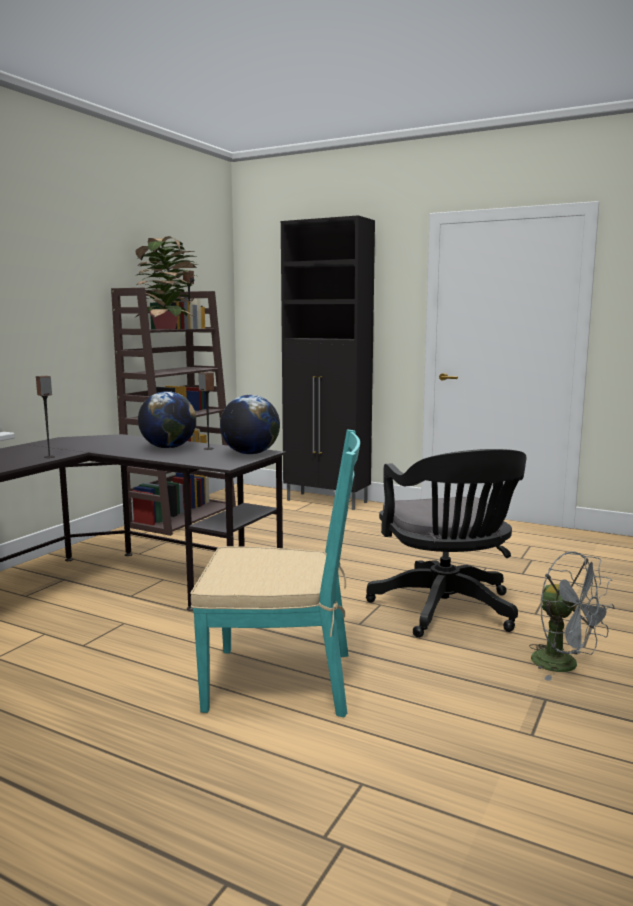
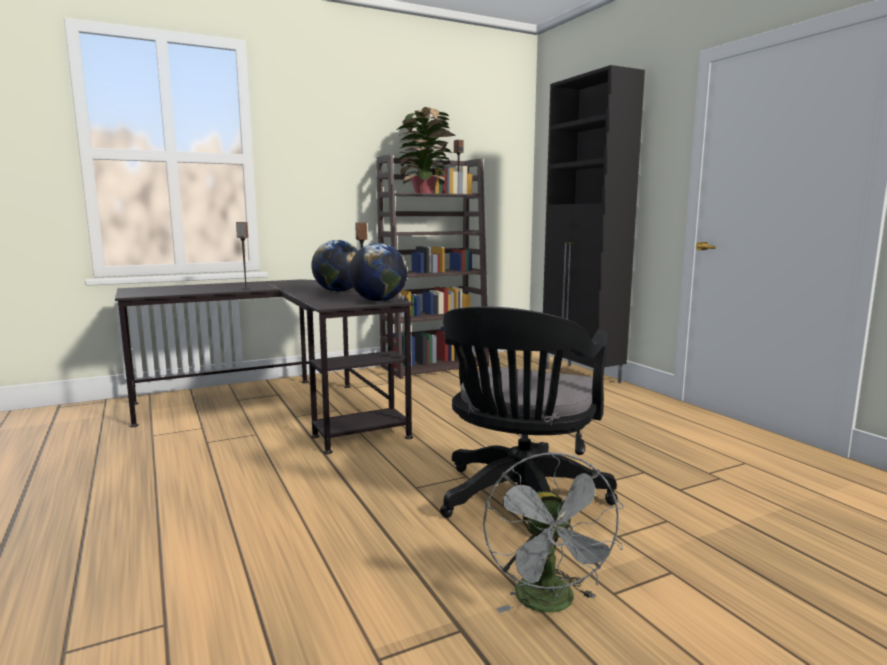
camera: 35 degrees right, 0 degrees up
turquoise chair [190,429,360,717] -> none

